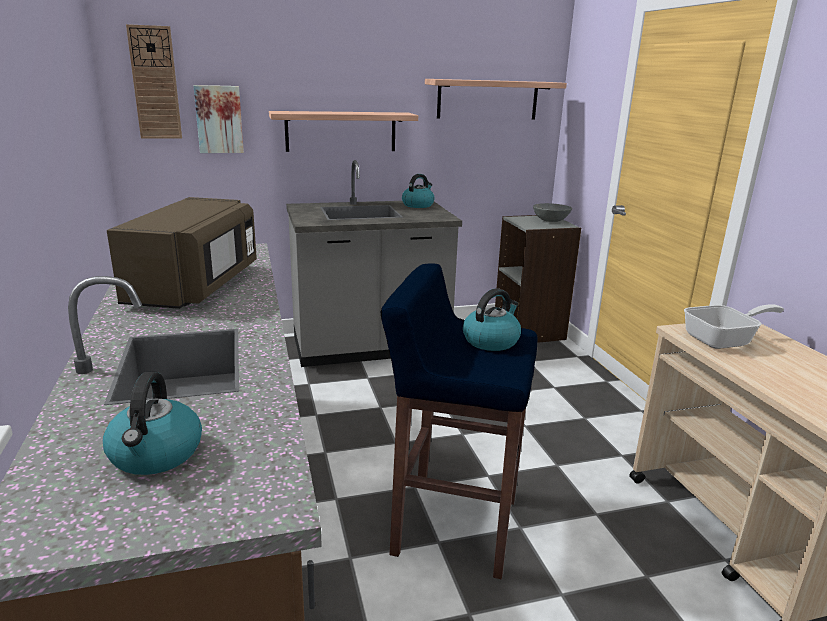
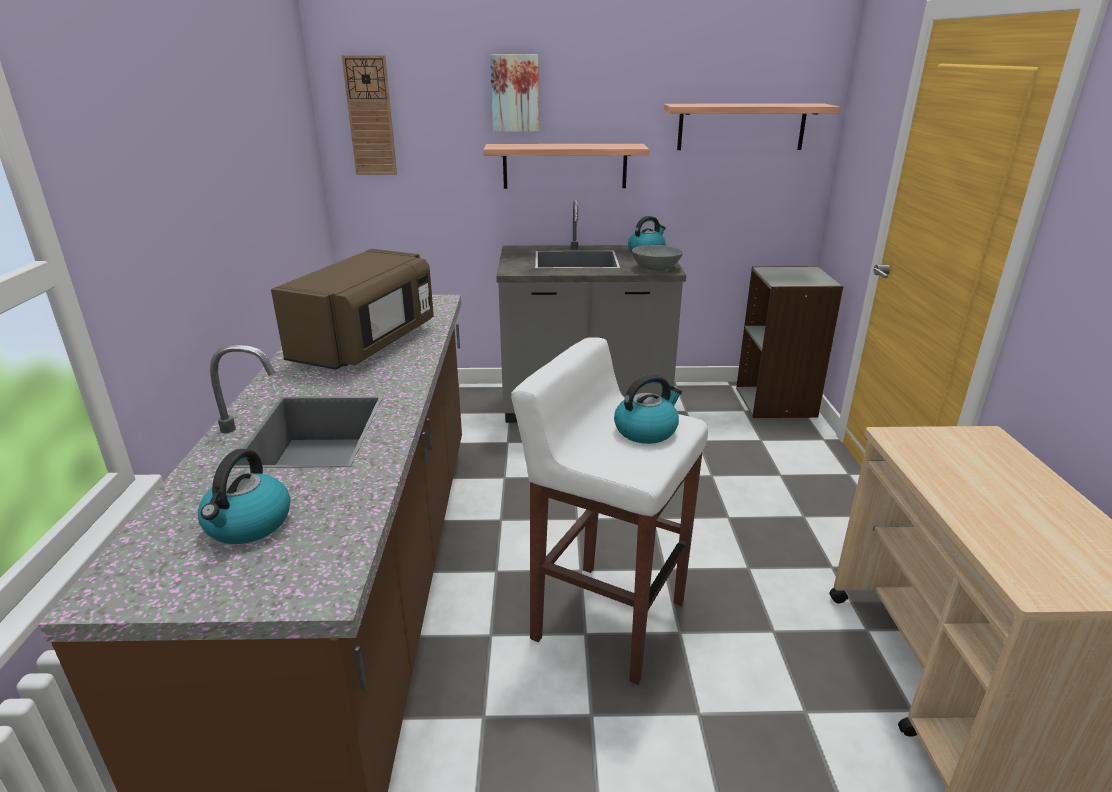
camera: 15 degrees right, 5 degrees up
picture [193,85,244,153] -> picture moved to [490,54,539,132]
blue stool [381,263,538,579] -> white stool [511,337,708,685]
grey bowl [533,203,572,222] -> grey bowl moved to [632,245,683,271]
frying pan [684,304,784,349] -> none

